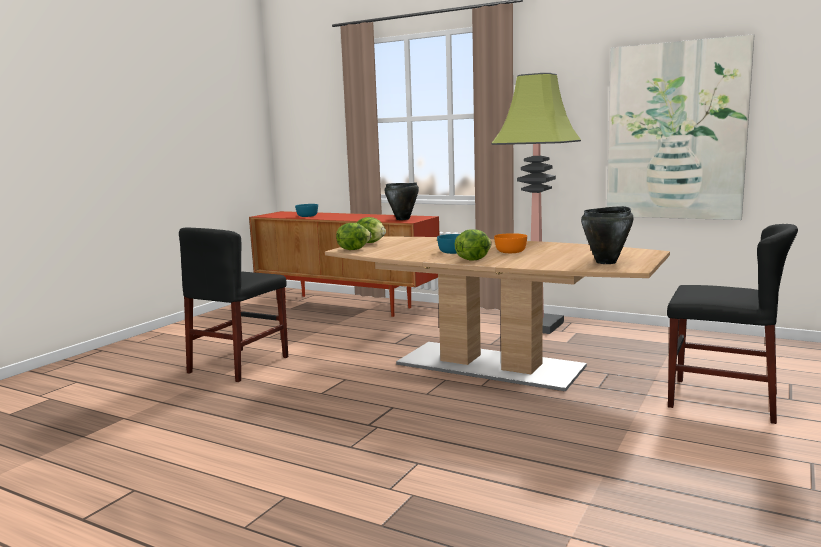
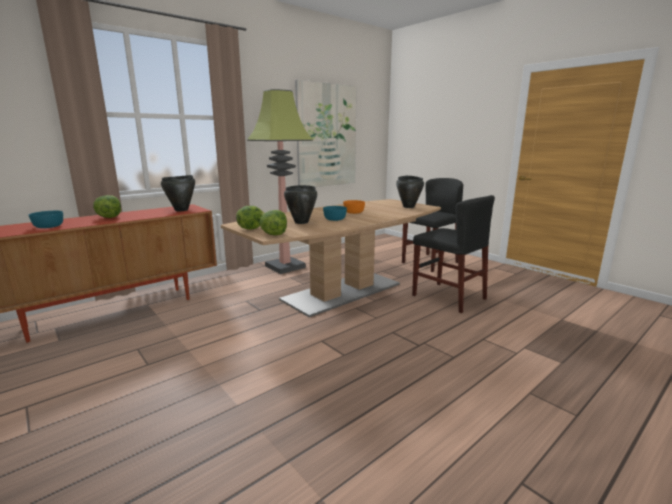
camera: 70 degrees left, 5 degrees up
black chair [179,228,288,382] -> black chair moved to [412,195,495,313]
lettuce [455,229,492,260] -> lettuce moved to [93,195,121,218]
none -> black cooking pot [284,185,317,224]

